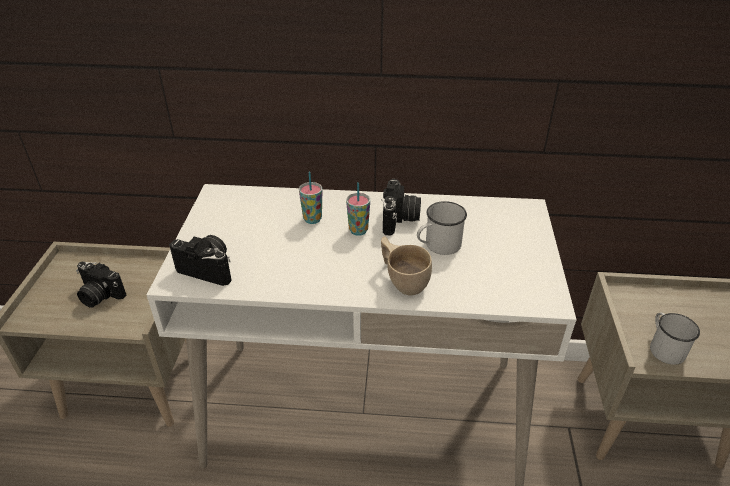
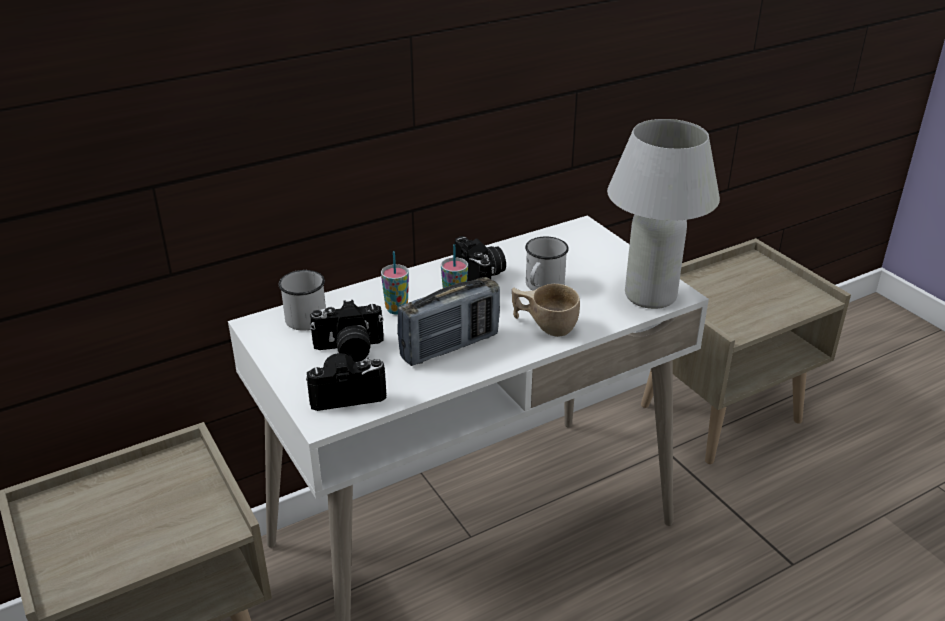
camera: 35 degrees left, 5 degrees down
camera [76,261,127,308] -> camera moved to [310,300,384,362]
white mug [650,312,700,365] -> white mug moved to [279,270,326,331]
none -> radio [397,277,500,366]
none -> white table lamp [607,119,720,309]

